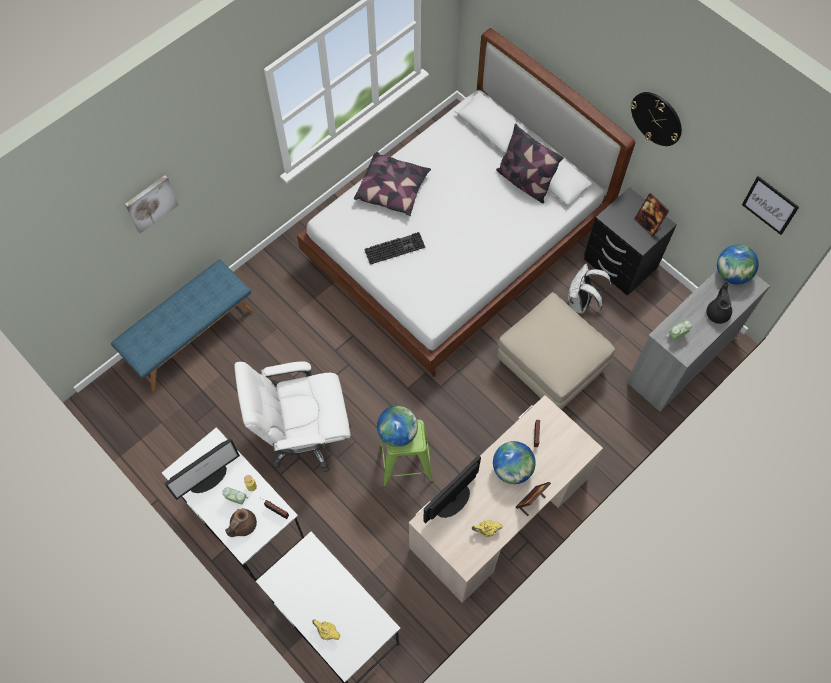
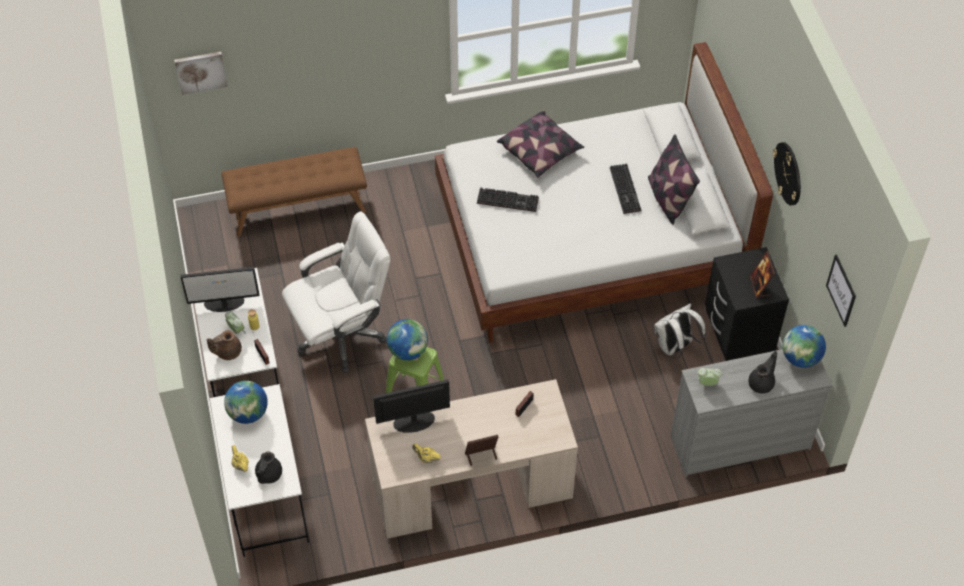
camera: 30 degrees right, 10 degrees down
blue bench [111,259,253,391] -> brown bench [221,147,367,237]
picture [125,175,178,233] -> picture moved to [174,52,228,95]
white office chair [234,362,351,472] -> white office chair turned 135 degrees clockwise [282,212,390,373]
globe [493,441,536,484] -> globe moved to [224,381,268,424]
beige ottoman [497,292,615,409] -> none
none -> black teapot [255,451,282,484]
none -> keyboard [610,163,641,214]

